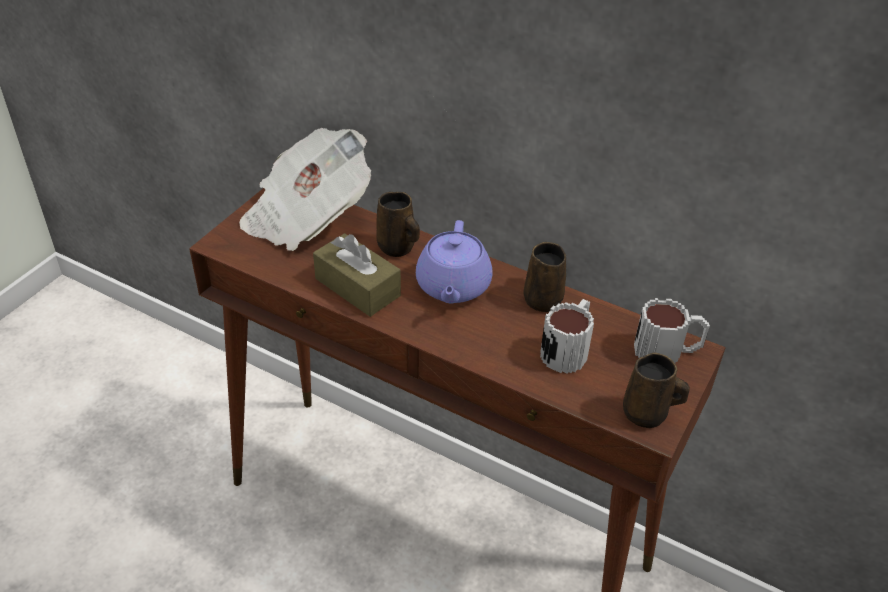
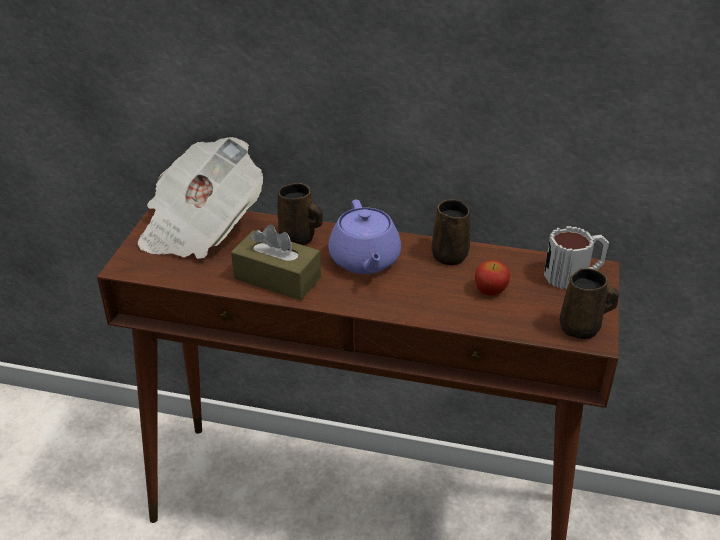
camera: 15 degrees left, 5 degrees down
mug [540,299,594,374] -> apple [475,260,510,296]

